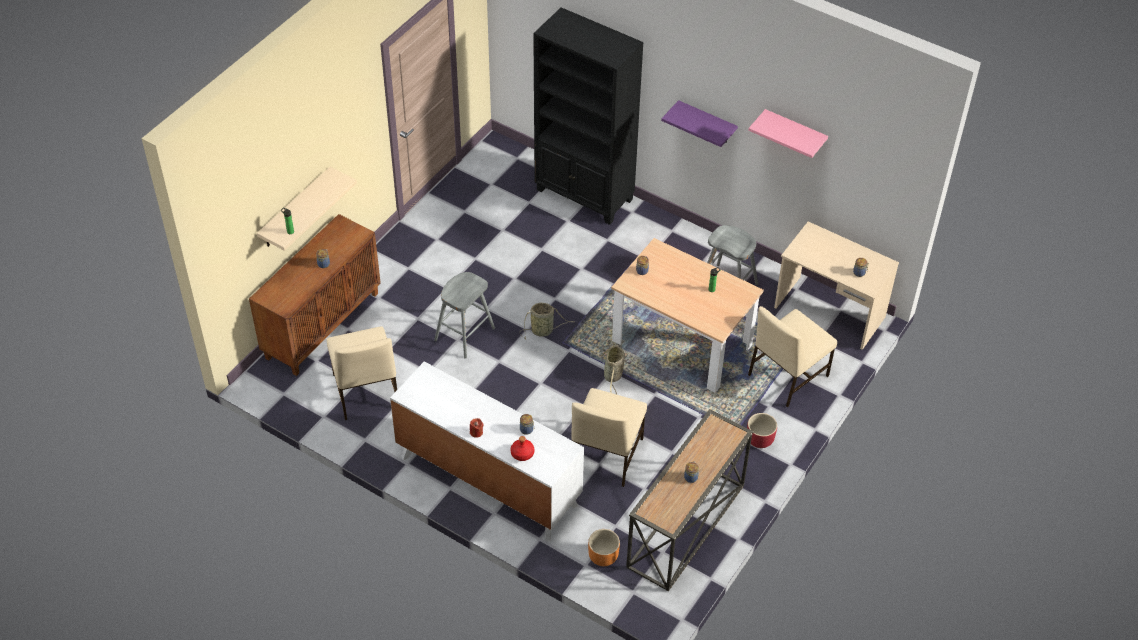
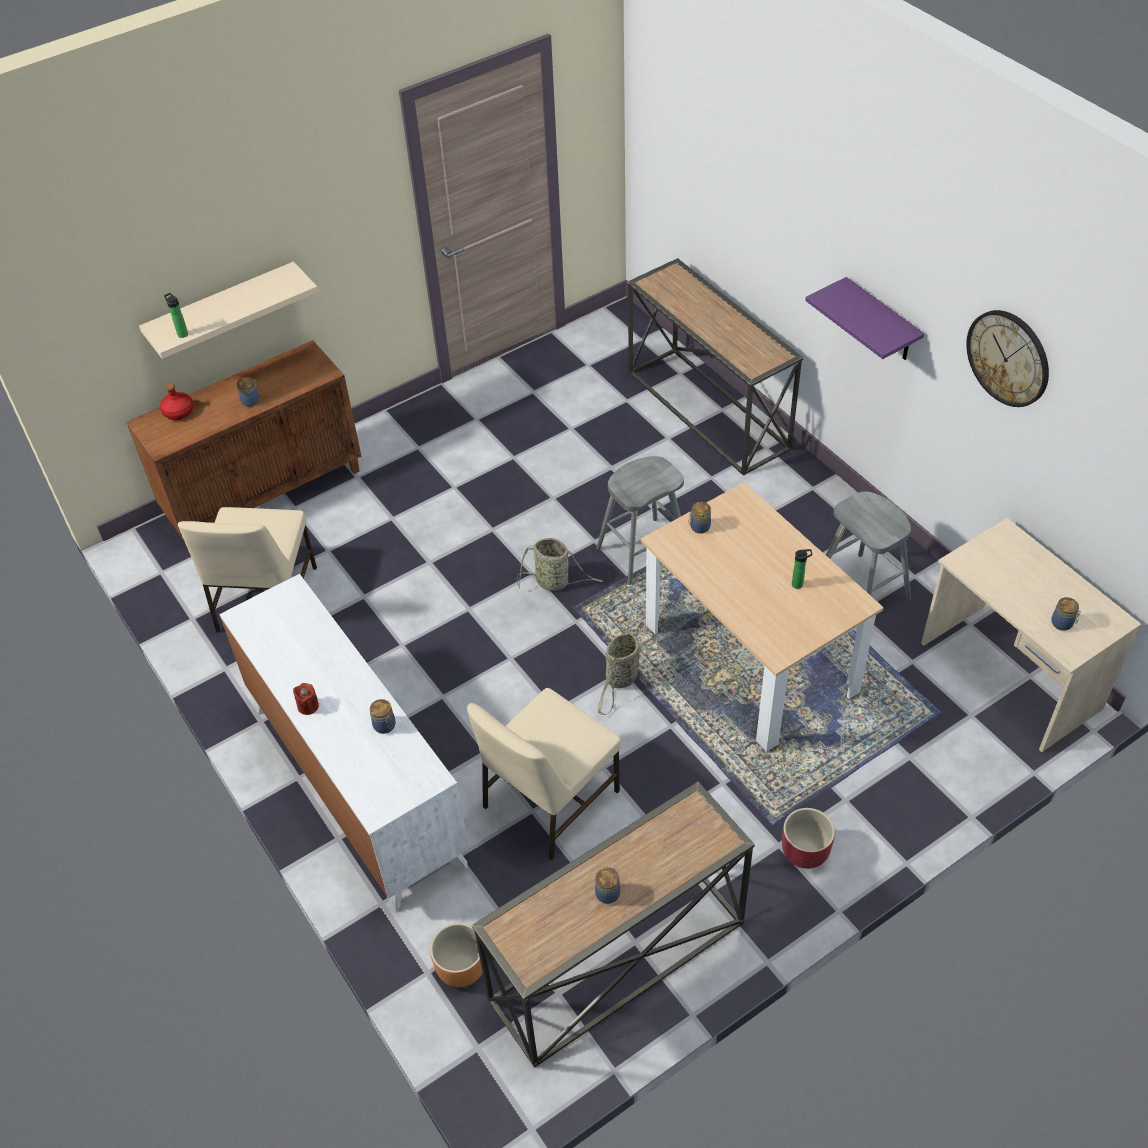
camera: 25 degrees right, 0 degrees up
grey stool [434,272,495,359] -> grey stool moved to [596,456,684,585]
red bottle [511,436,534,461] -> red bottle moved to [160,384,194,420]
black bookcase [533,7,644,225] -> console table [627,258,803,476]
pink shelf [748,109,828,158] -> wall clock [966,310,1049,407]
beige chair [748,306,837,408] -> none

